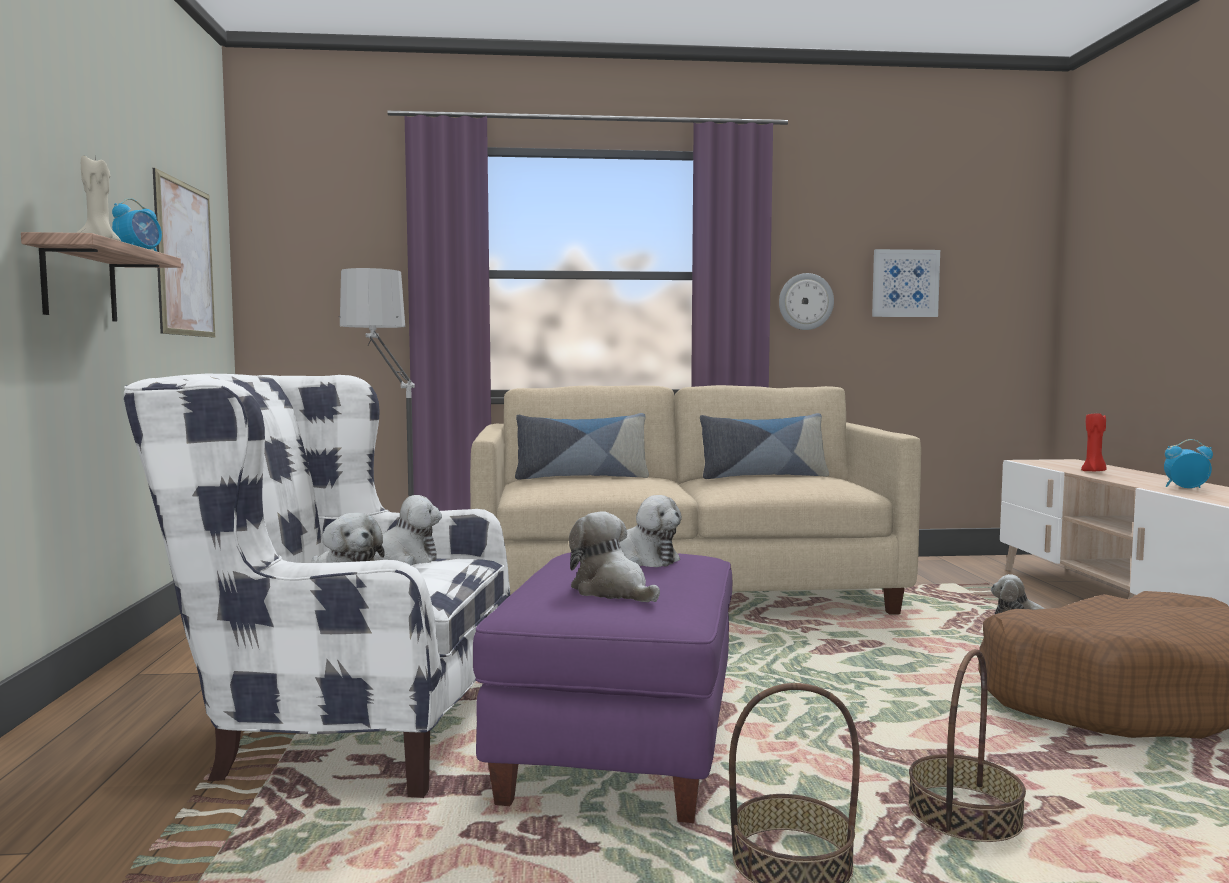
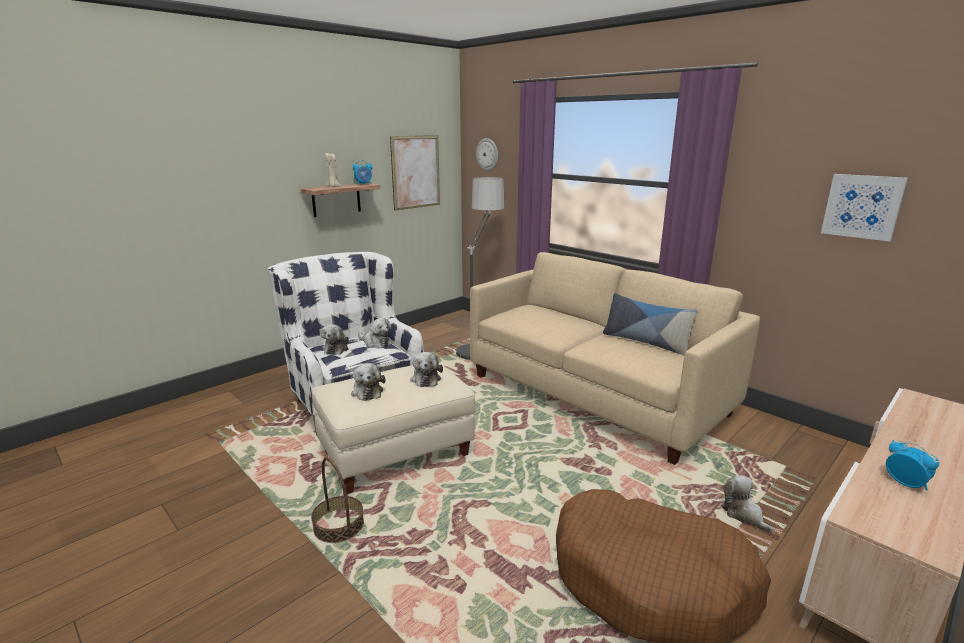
camera: 50 degrees right, 15 degrees up
purple ottoman [473,553,732,823] -> beige ottoman [312,363,475,494]
pillow [515,413,649,480] -> none
plush toy [569,511,660,602] -> plush toy turned 150 degrees clockwise [351,363,385,401]
wall clock [779,273,834,330] -> wall clock moved to [476,138,498,171]
basket [908,649,1026,842] -> none
red candle [1081,413,1107,472] -> none

